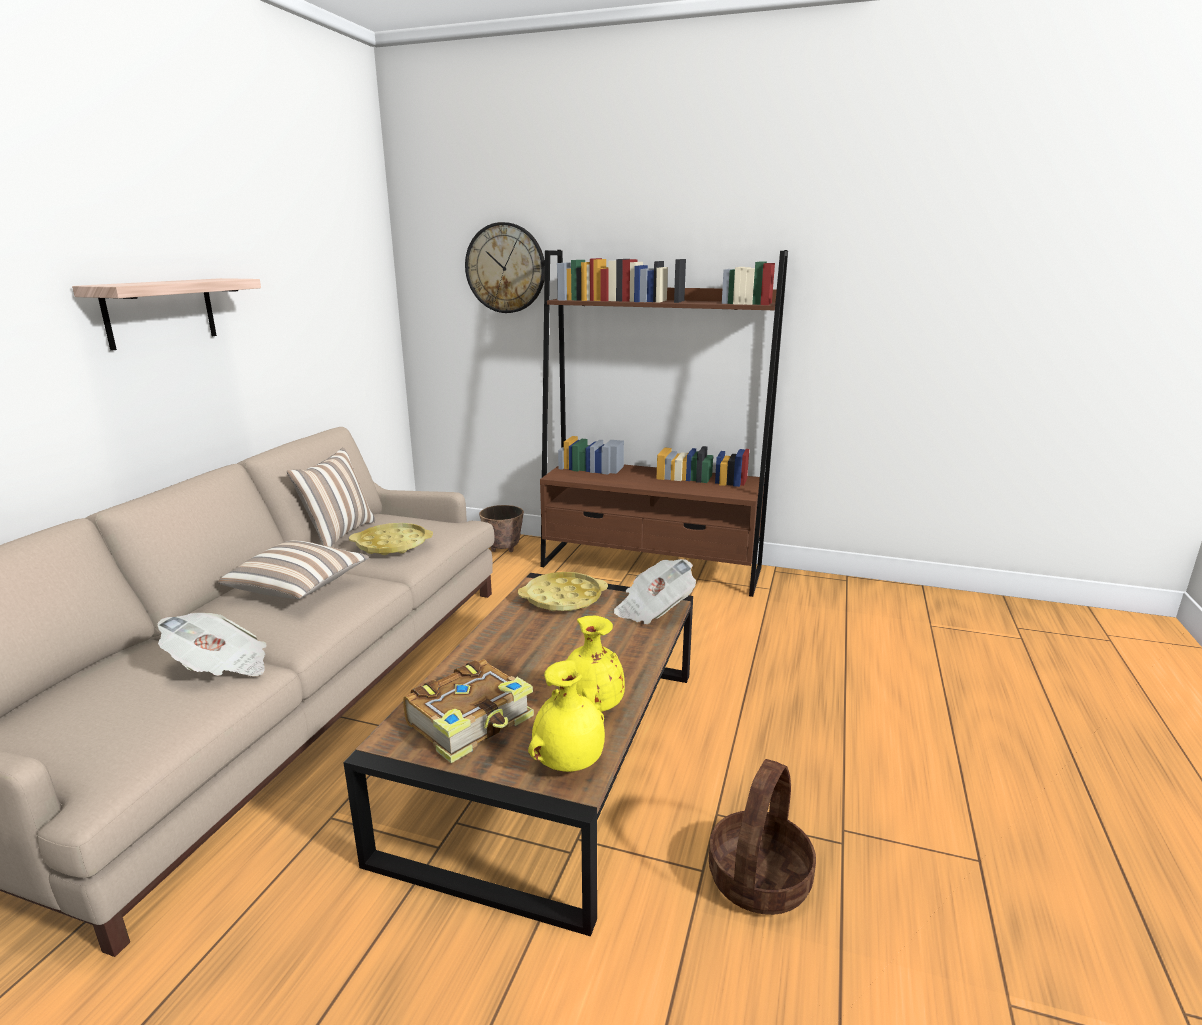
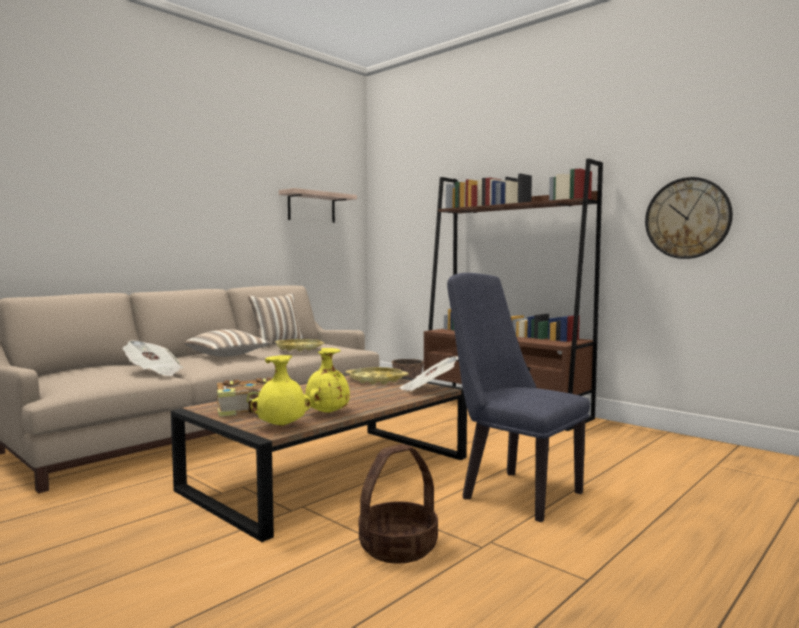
camera: 25 degrees right, 15 degrees down
shelf [72,278,261,351] -> shelf moved to [279,188,357,223]
wall clock [465,222,545,313] -> wall clock moved to [645,177,733,259]
none -> blue chair [447,273,590,522]

